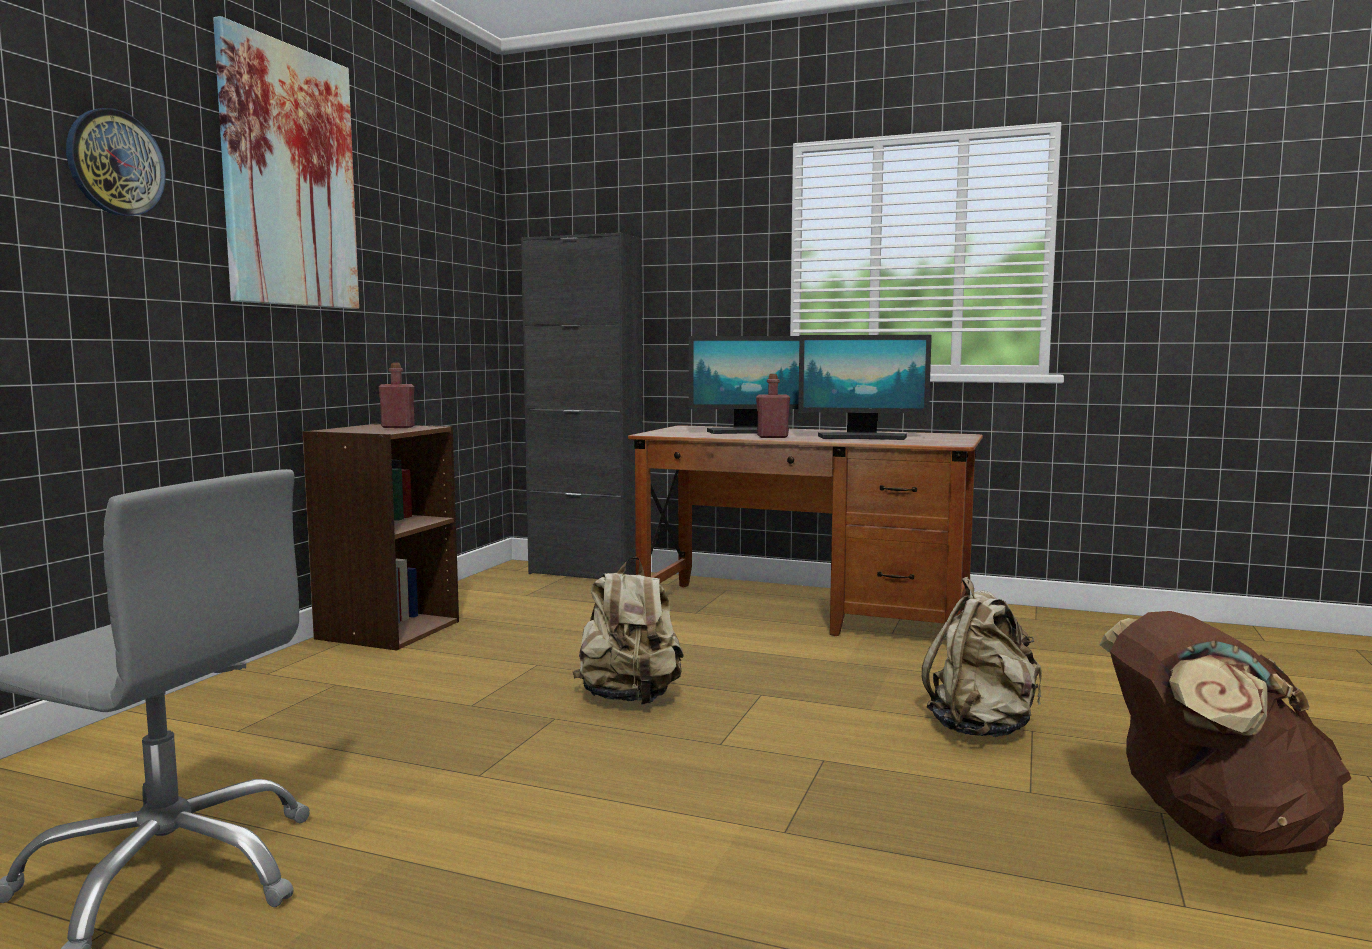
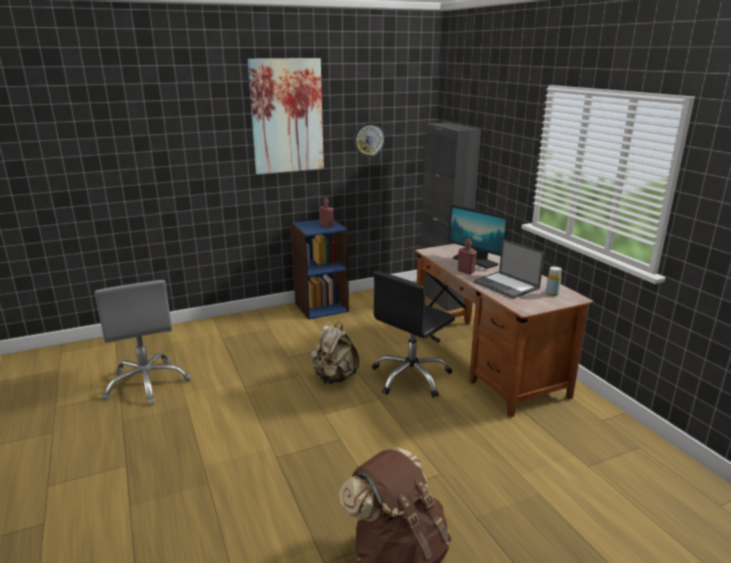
camera: 45 degrees right, 15 degrees up
wall clock [66,108,166,216] -> wall clock moved to [353,123,384,157]
brown bookcase [303,424,459,651] -> blue bookcase [291,219,349,320]
monitor [798,335,932,440] -> laptop [473,239,545,299]
beige backpack [922,577,1042,737] -> none
none -> black office chair [372,271,455,398]
none -> yellow bottle [546,266,562,296]

